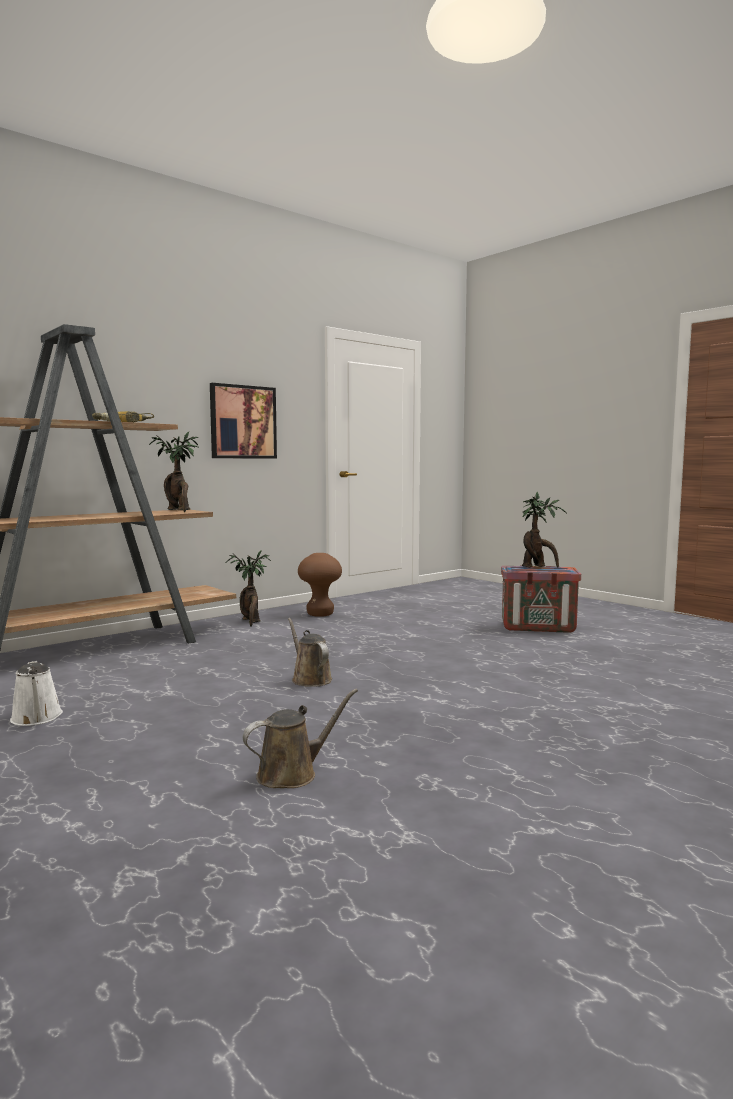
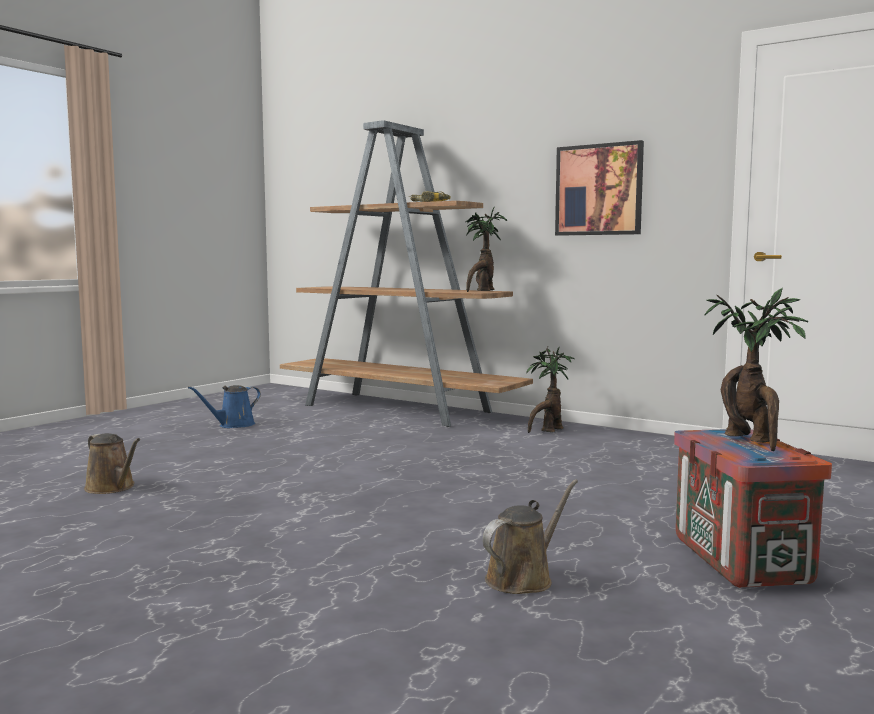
camera: 75 degrees right, 0 degrees up
white watering can [10,661,63,726] -> blue watering can [188,385,261,428]
brown watering can [288,618,332,687] -> brown watering can moved to [482,479,578,594]
brown stool [298,553,342,617] -> none

